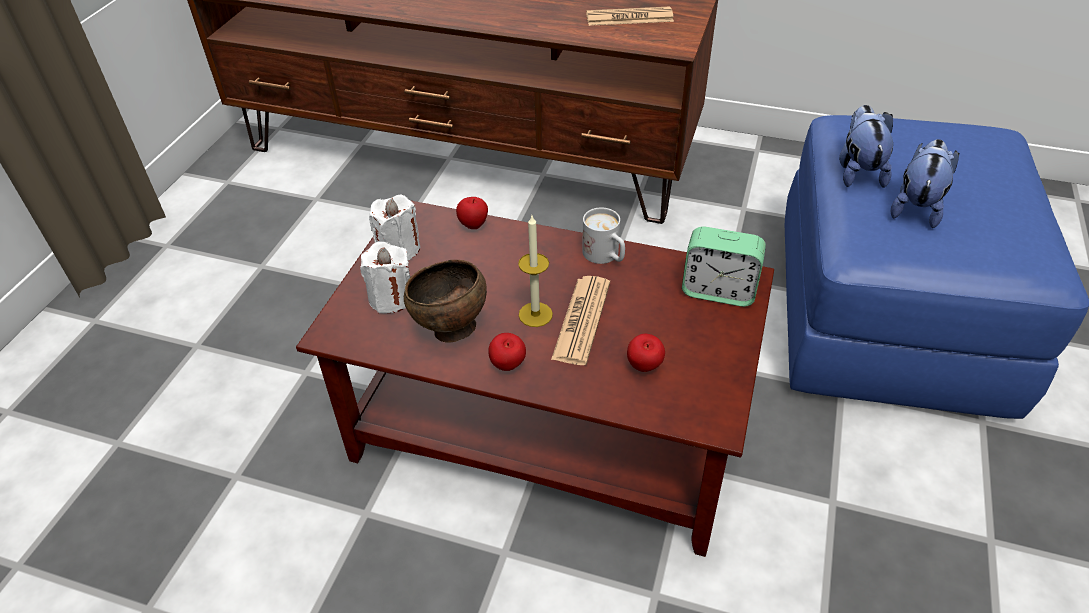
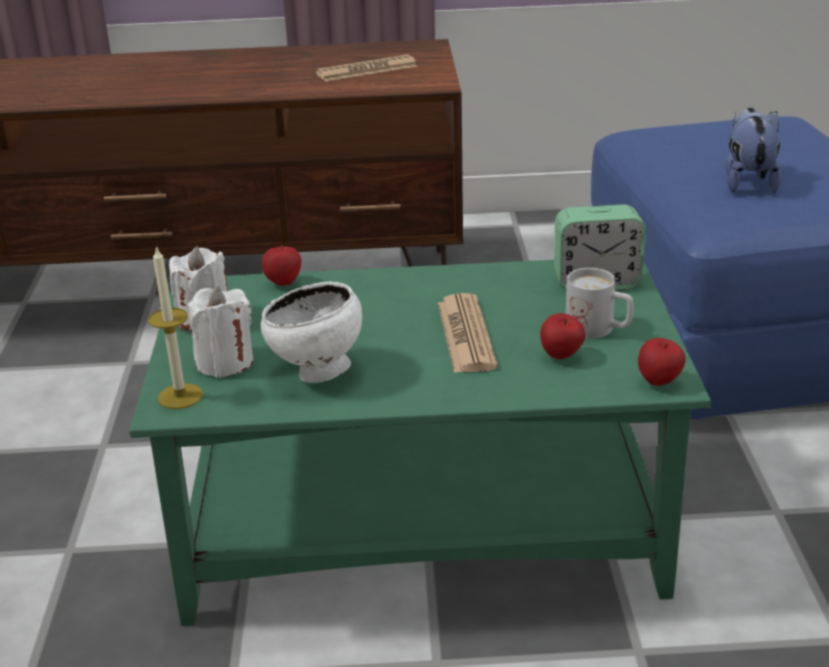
camera: 20 degrees left, 15 degrees down
brown coffee table [296,200,774,557] -> green coffee table [129,260,711,626]
brown bowl [404,260,487,343] -> white bowl [261,282,362,383]
apple [488,333,526,371] -> apple moved to [638,338,686,386]
candle [518,216,553,327] -> candle moved to [148,246,203,409]
white mug [582,208,625,264] -> white mug moved to [566,268,634,339]
plush toy [839,105,893,188] -> none

